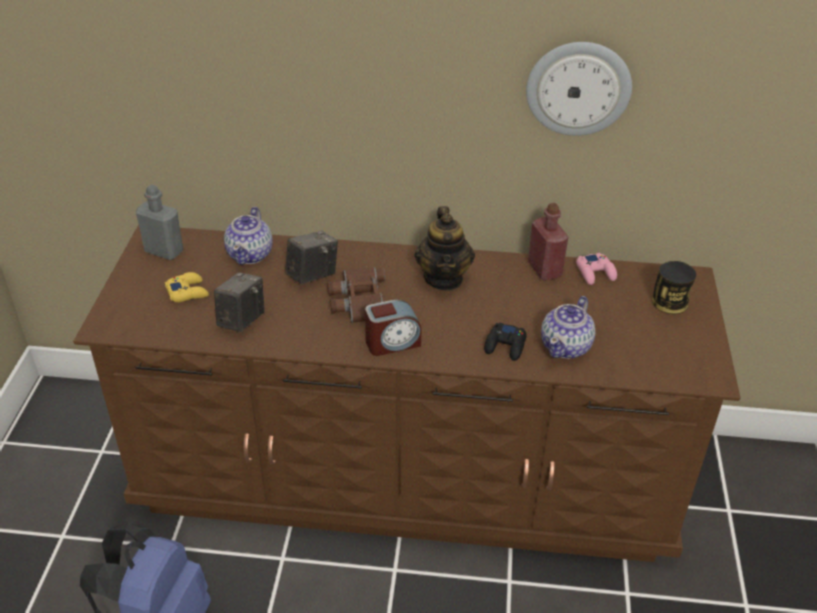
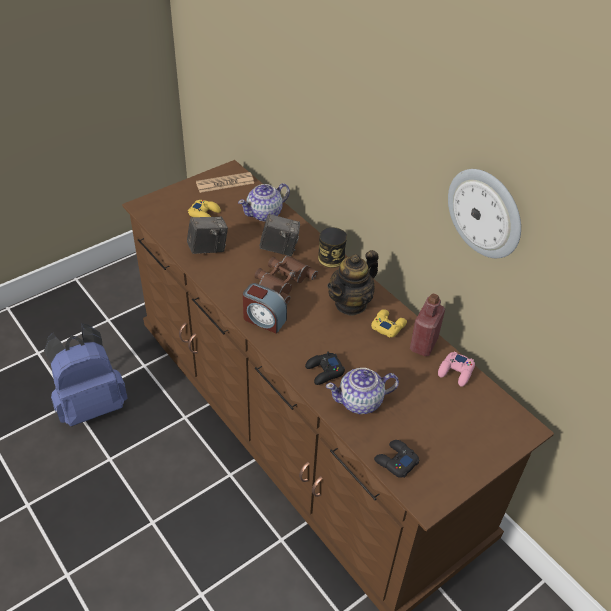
camera: 45 degrees right, 5 degrees up
grey bottle [136,184,183,260] -> newspaper [196,172,254,193]
can [652,261,696,314] -> can moved to [318,227,347,268]
none -> yellow game controller [371,309,407,337]
none -> black game controller [374,440,419,478]

